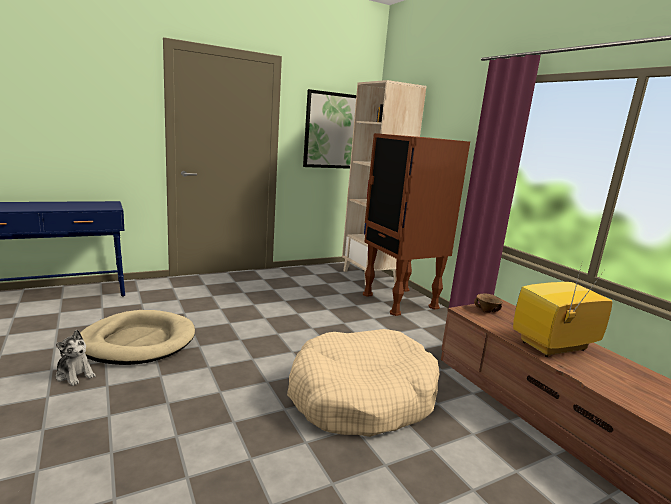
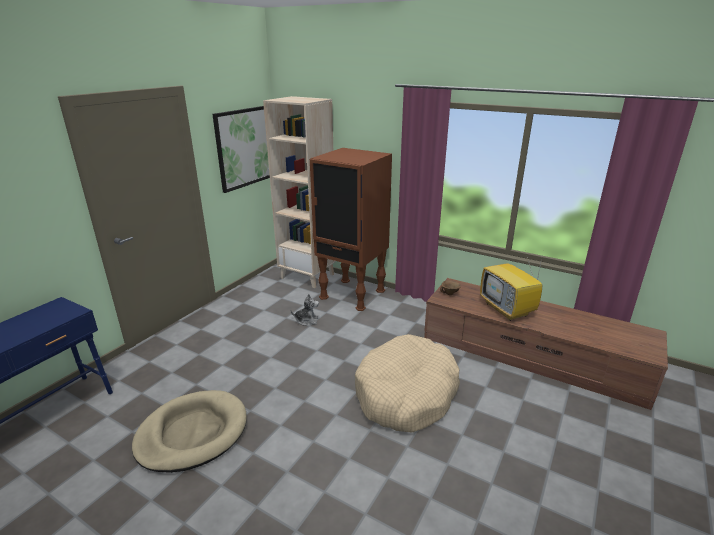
camera: 30 degrees left, 10 degrees up
plush toy [56,330,96,386] -> plush toy moved to [290,294,319,326]
television [513,264,612,357] -> television turned 60 degrees counterclockwise [480,250,542,321]

